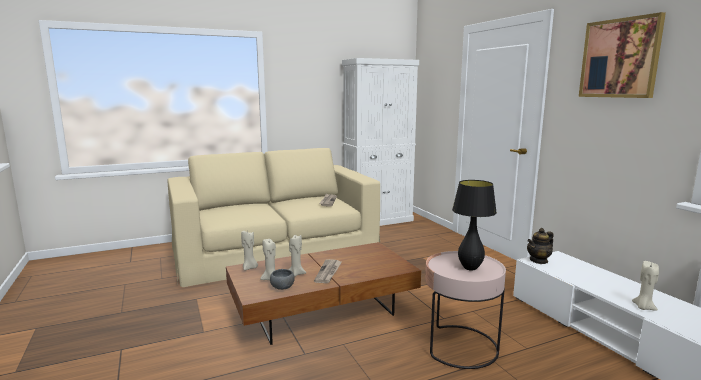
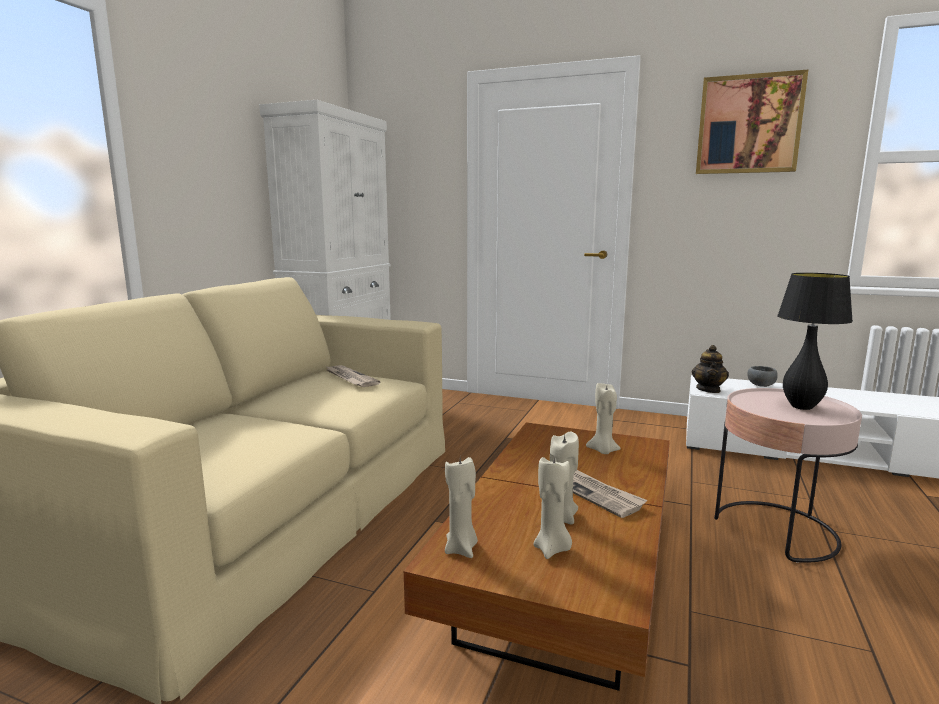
camera: 45 degrees left, 0 degrees up
grey bowl [270,269,295,290] -> grey bowl moved to [747,366,778,387]
beige candle [632,261,659,311] -> beige candle moved to [586,383,621,454]

